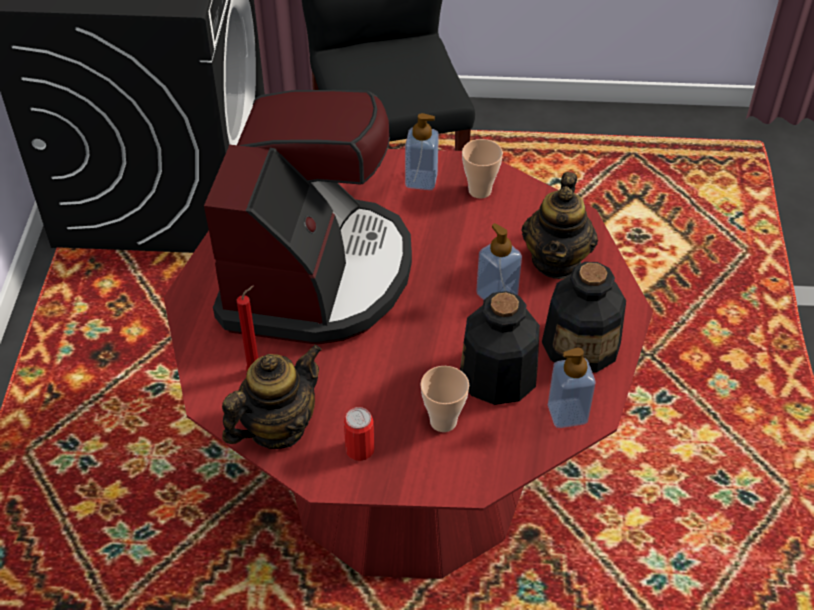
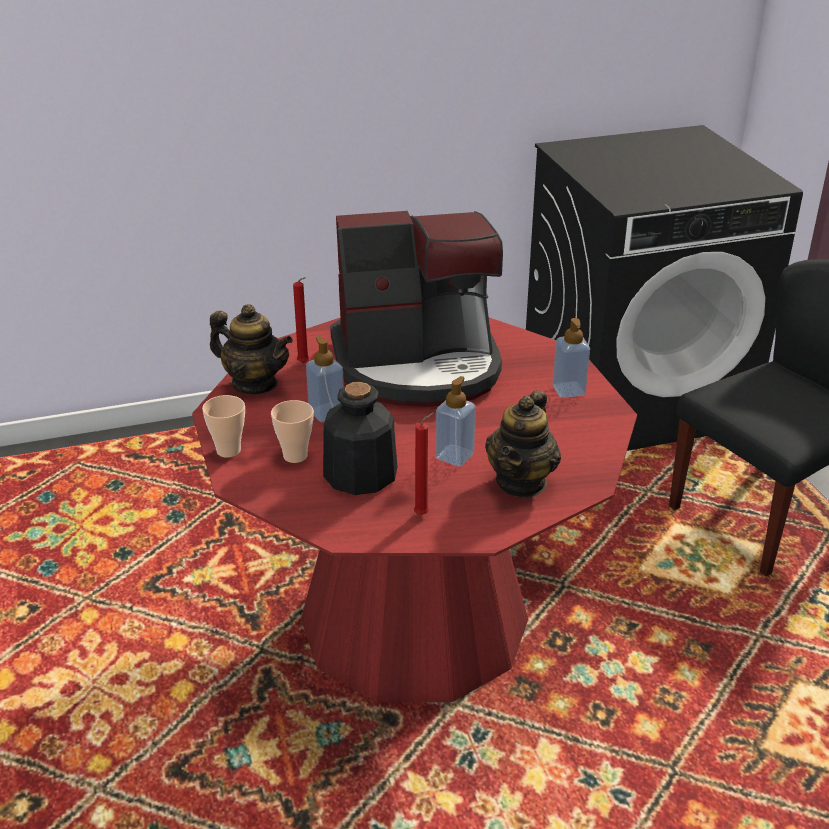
camera: 70 degrees right, 15 degrees down
can [344,407,374,461] -> none
cup [462,139,503,199] -> cup moved to [202,395,245,458]
teapot [522,172,598,279] -> teapot turned 60 degrees counterclockwise [485,390,561,498]
bottle [542,262,626,372] -> red candle [414,413,434,515]
soap dispenser [548,348,596,428] -> soap dispenser moved to [306,336,344,422]

